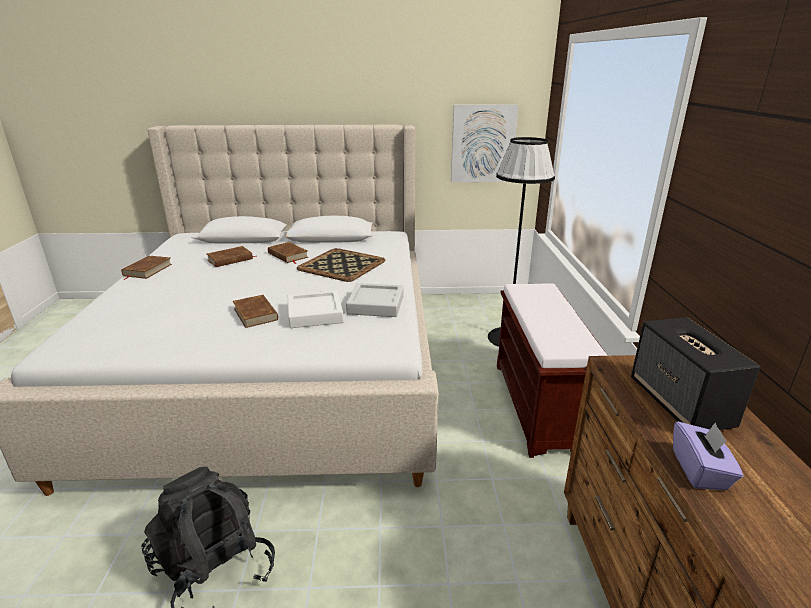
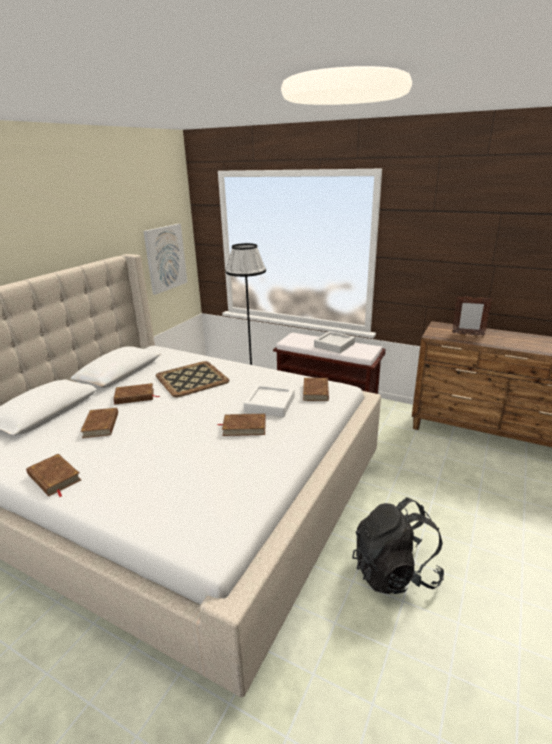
camera: 60 degrees left, 0 degrees up
grey tray [346,283,404,317] -> grey tray moved to [314,331,355,353]
speaker [631,317,760,430] -> picture frame [452,296,492,336]
purple tissue box [673,421,743,490] -> none
none -> brown book [303,378,329,401]

